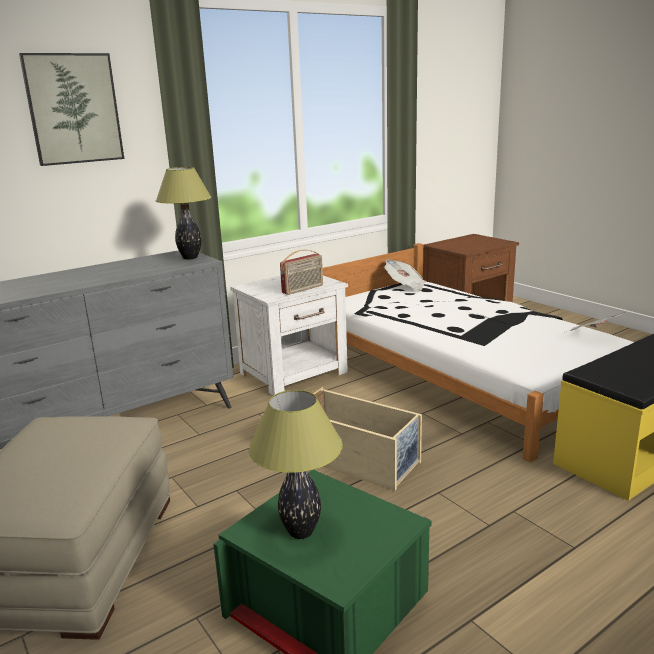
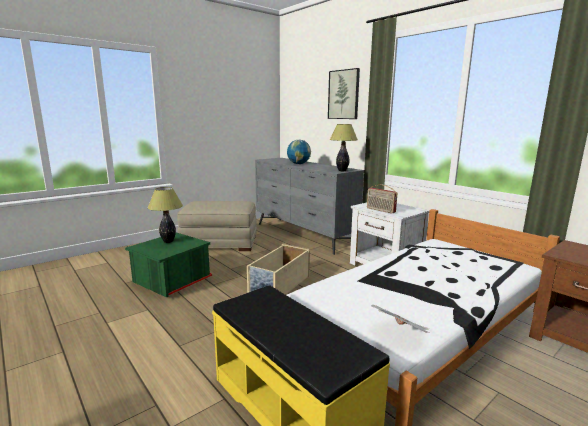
camera: 85 degrees right, 5 degrees down
newspaper [384,259,426,291] -> none
none -> globe [287,140,311,164]

